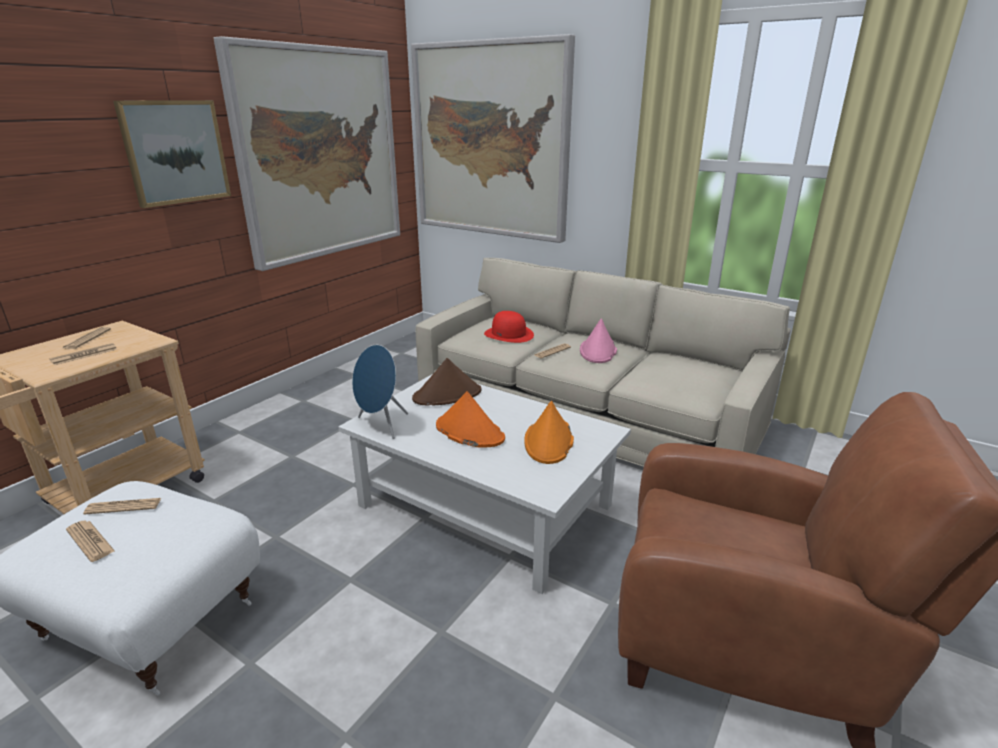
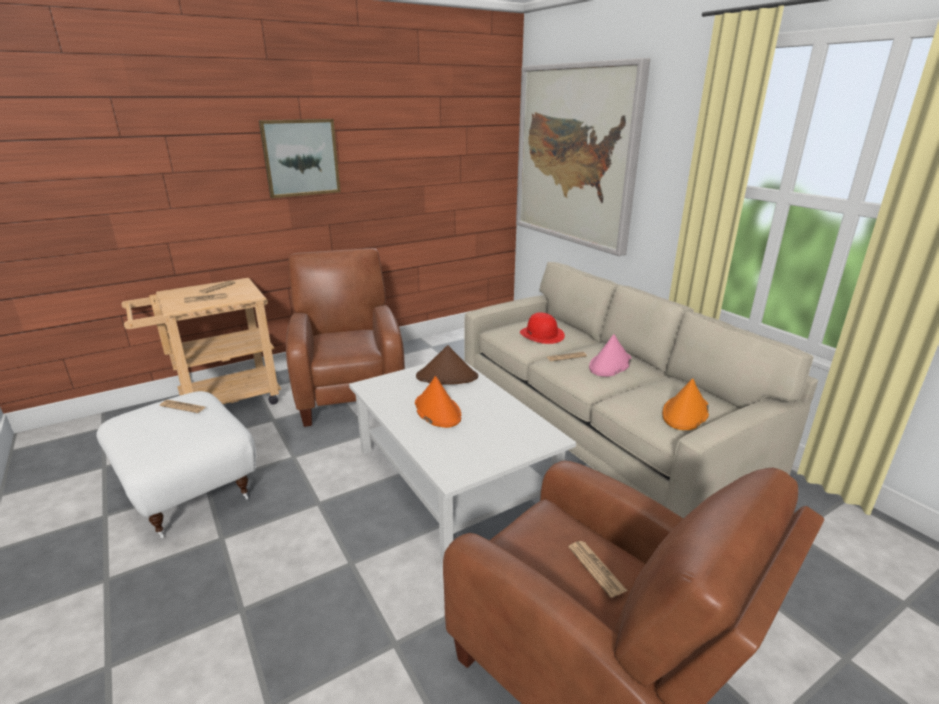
camera: 25 degrees right, 0 degrees up
newspaper [66,520,115,562] -> newspaper moved to [568,541,627,598]
picture [213,36,400,271] -> none
blue speaker [352,345,408,439] -> none
orange hat [524,401,574,464] -> orange hat moved to [662,378,709,430]
none -> brown armchair [286,248,405,427]

